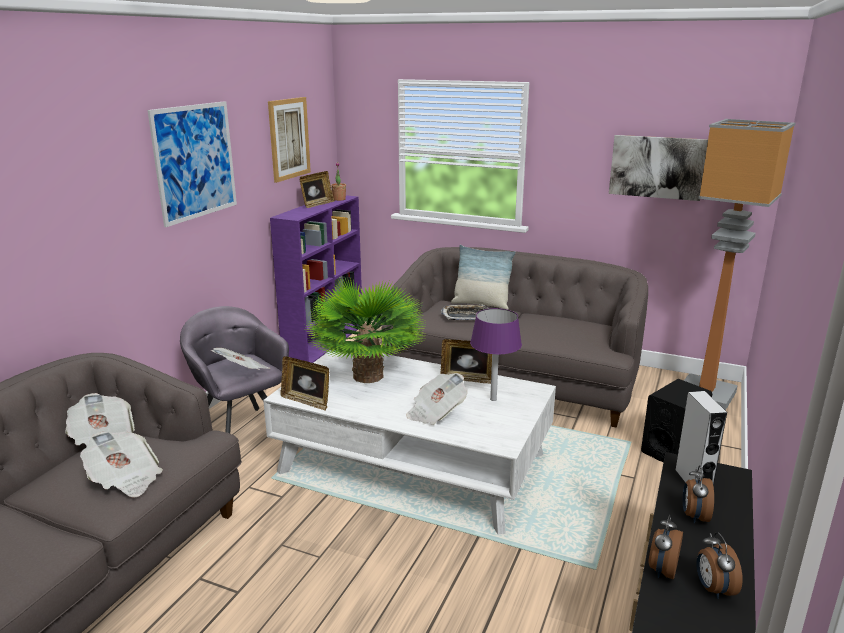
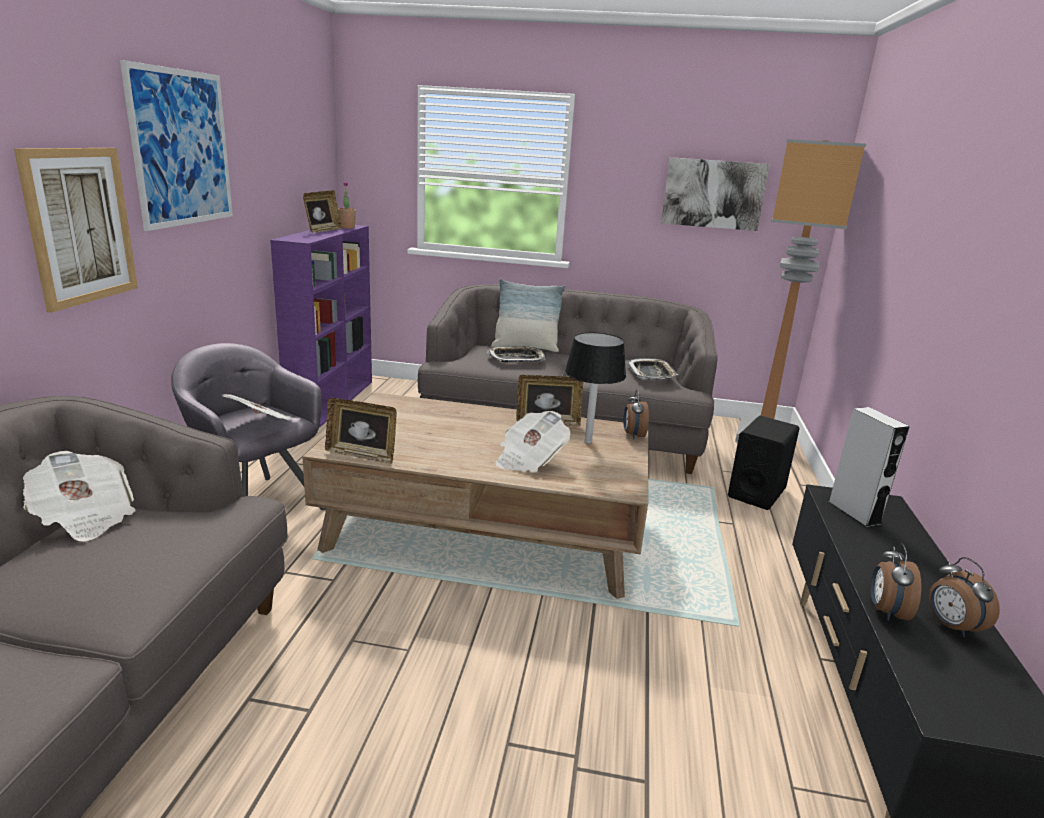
camera: 15 degrees left, 0 degrees up
newspaper [80,431,163,498] -> none
white coffee table [263,350,556,535] -> brown coffee table [302,392,648,599]
picture [268,97,311,183] -> picture moved to [14,148,138,313]
potted plant [306,275,426,383] -> none
purple table lamp [470,308,522,401] -> black table lamp [565,332,626,444]
alarm clock [683,465,714,523] -> alarm clock moved to [624,390,649,439]
none -> tray [627,358,678,380]

